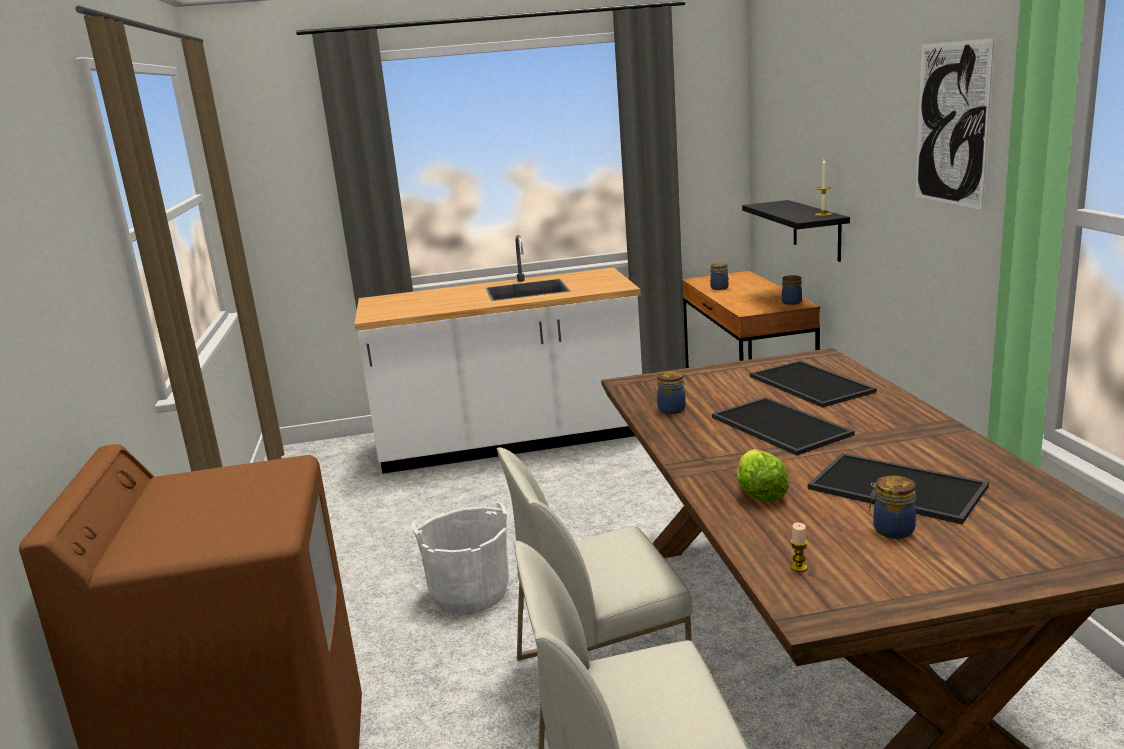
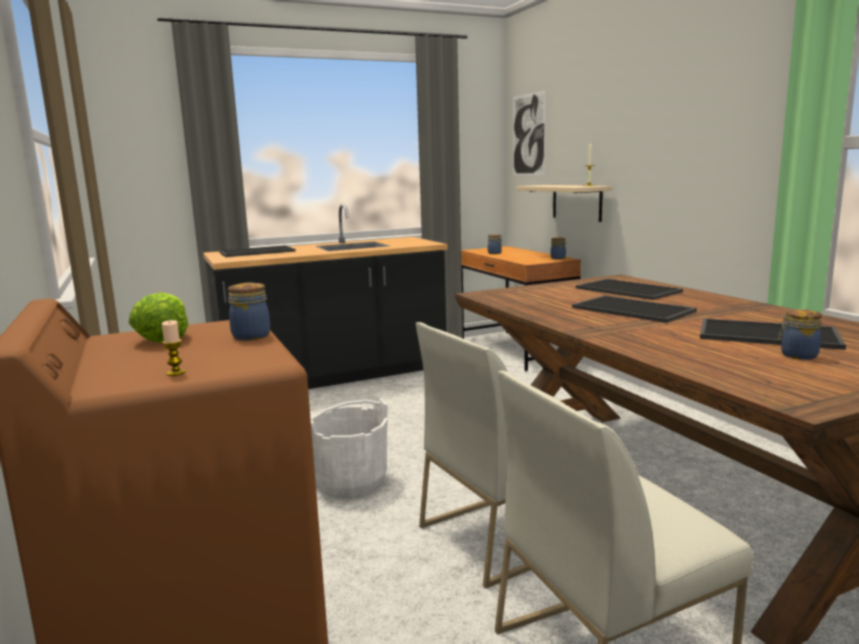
camera: 15 degrees left, 5 degrees down
white counter [354,235,642,474] -> black counter [203,204,448,389]
jar [657,371,686,414] -> jar moved to [228,283,270,340]
lettuce [737,449,789,502] -> lettuce moved to [129,292,188,343]
black shelf [742,200,850,262] -> beige shelf [516,185,611,222]
candle [791,523,808,572] -> candle moved to [162,320,185,376]
picture [915,38,994,210] -> picture moved to [513,90,546,175]
none -> tray [219,245,296,257]

